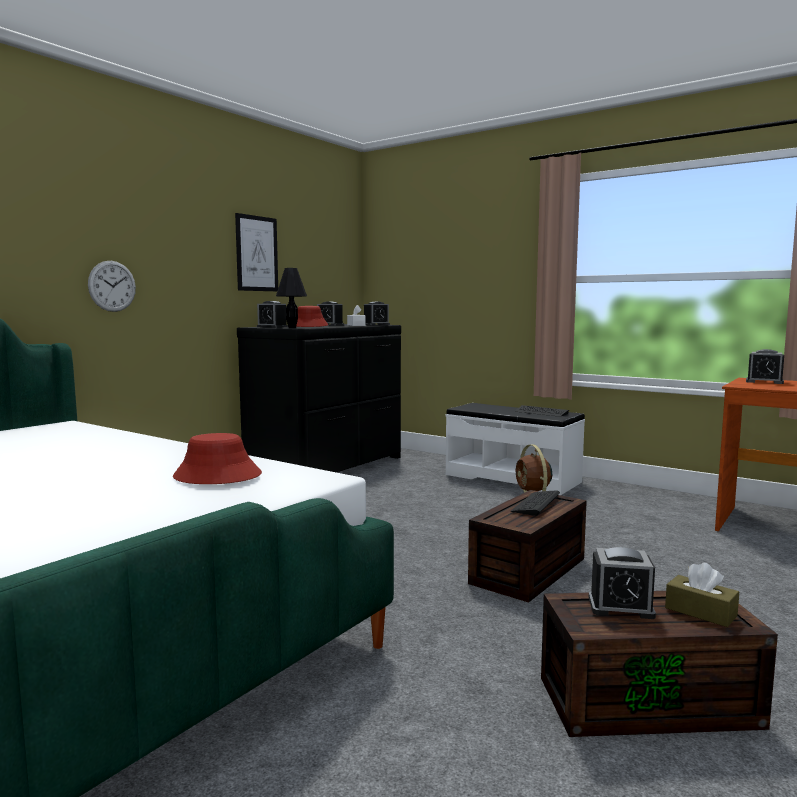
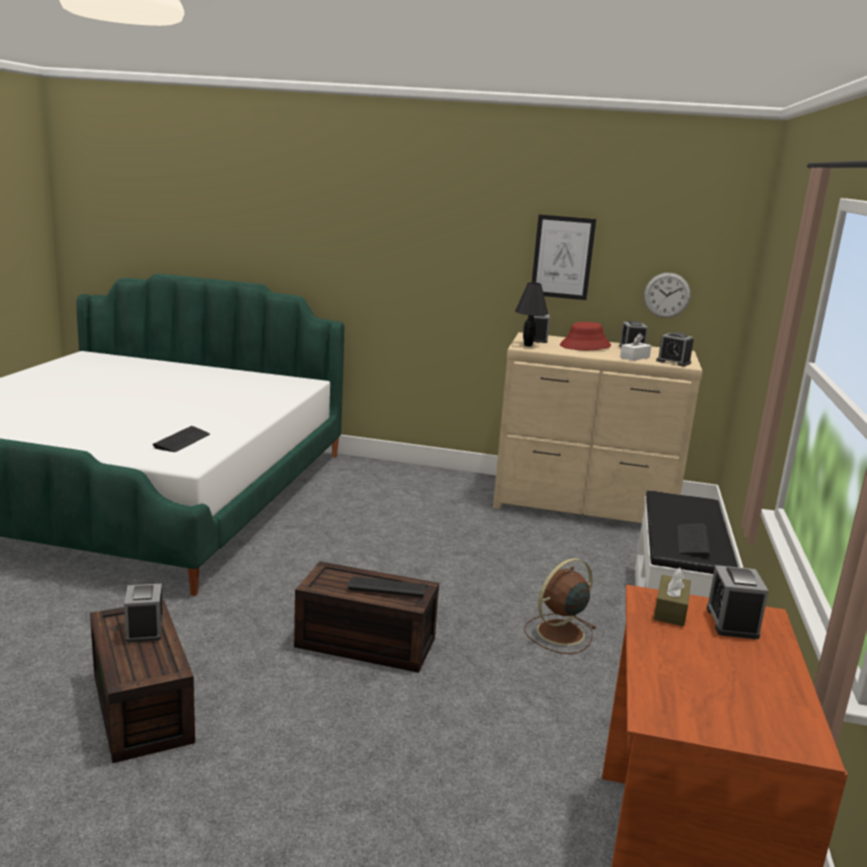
camera: 65 degrees right, 10 degrees up
wall clock [88,261,136,312] -> wall clock moved to [644,273,691,318]
red hat [173,433,262,484] -> keyboard [152,426,210,452]
black dresser [237,324,401,472] -> beige dresser [493,332,703,523]
brown tissue box [665,563,739,627] -> brown tissue box moved to [654,568,691,626]

